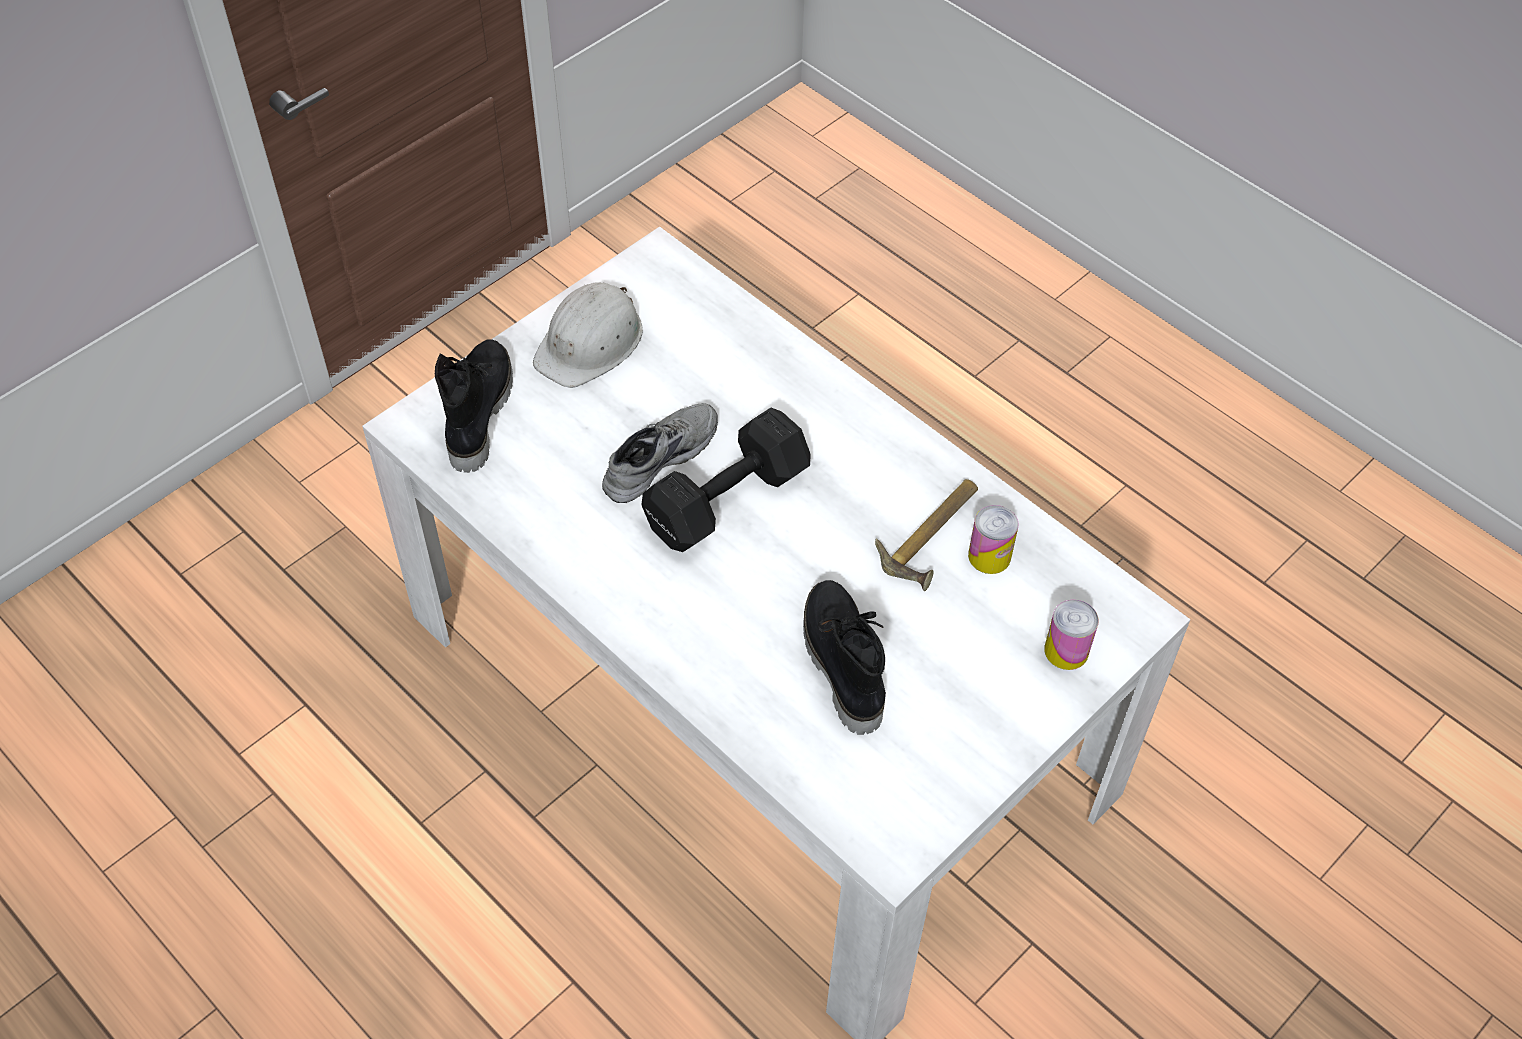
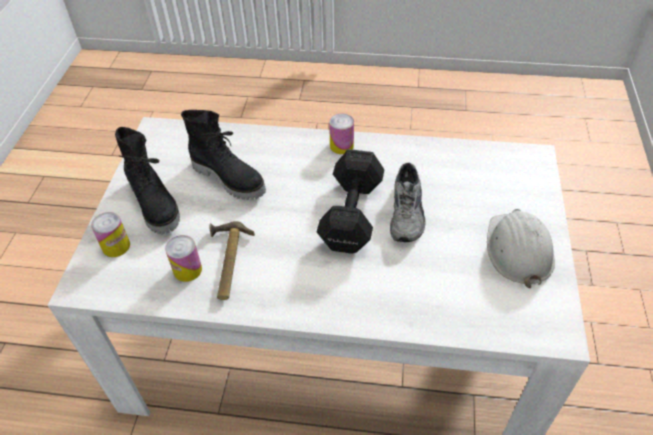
camera: 145 degrees right, 5 degrees down
black boot [435,339,513,473] -> black boot moved to [115,127,180,234]
none -> can [329,114,354,154]

